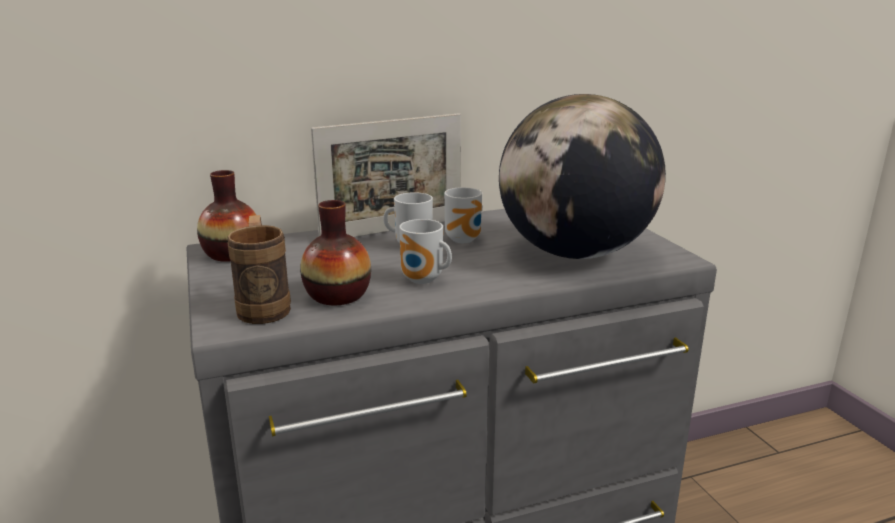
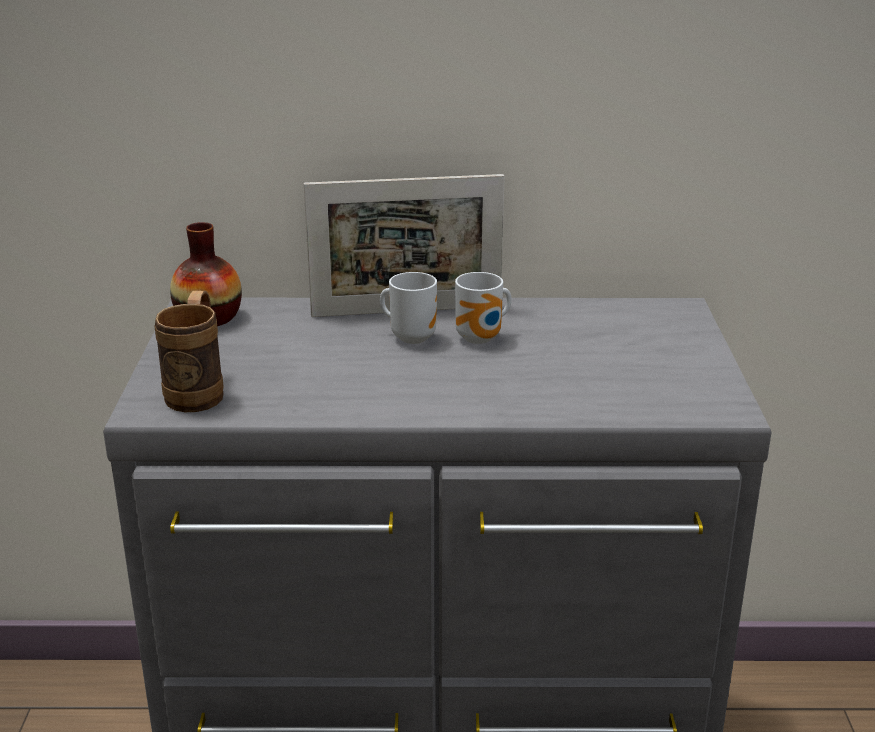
camera: 20 degrees right, 5 degrees up
vase [300,200,371,305] -> none
mug [399,219,452,284] -> none
globe [499,94,666,259] -> none

